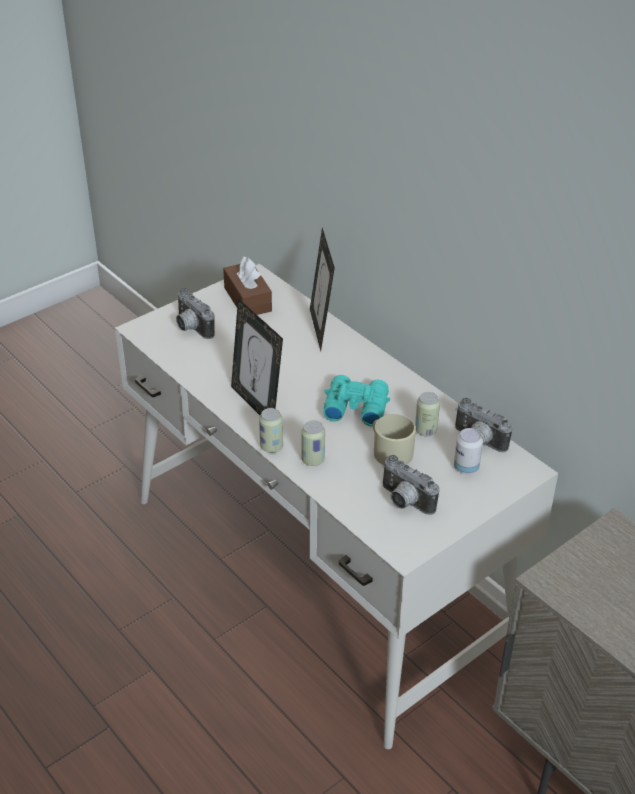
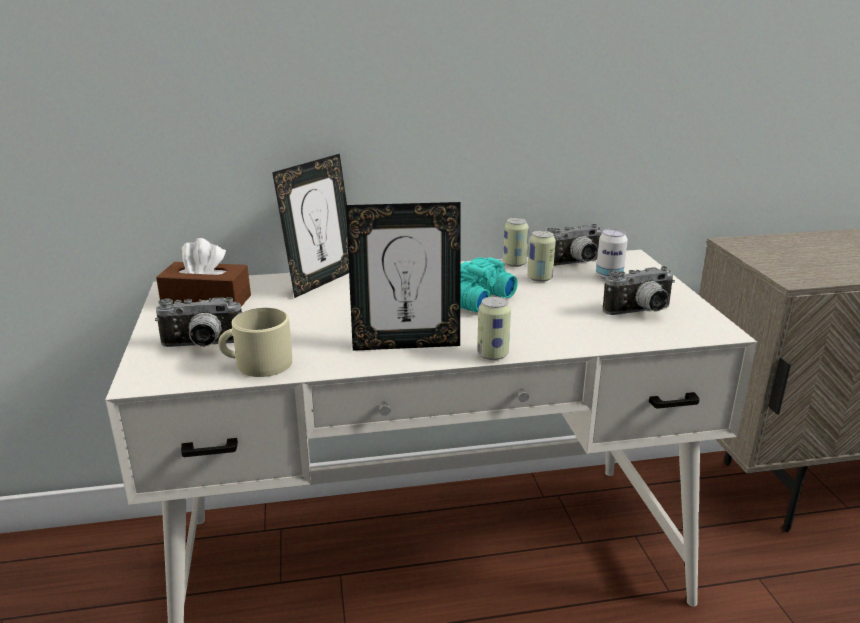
camera: 60 degrees left, 15 degrees down
can [301,421,325,466] -> can moved to [503,218,529,267]
picture frame [310,228,335,351] -> picture frame turned 75 degrees counterclockwise [272,154,349,298]
beige mug [373,414,416,466] -> beige mug moved to [218,308,292,377]

